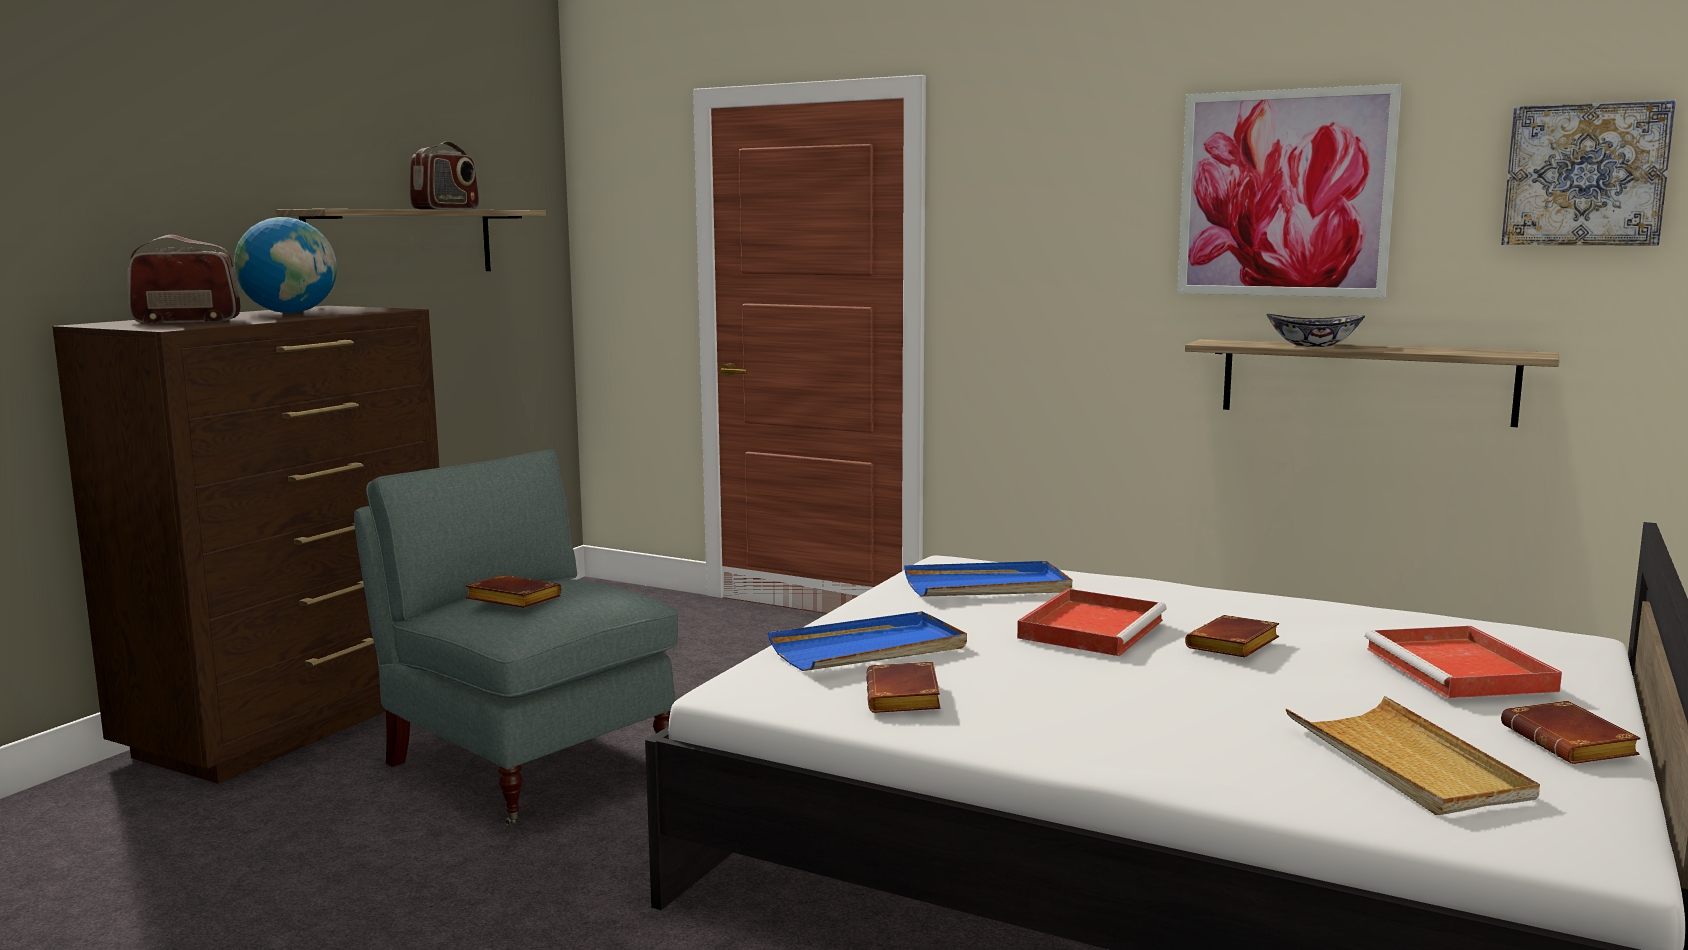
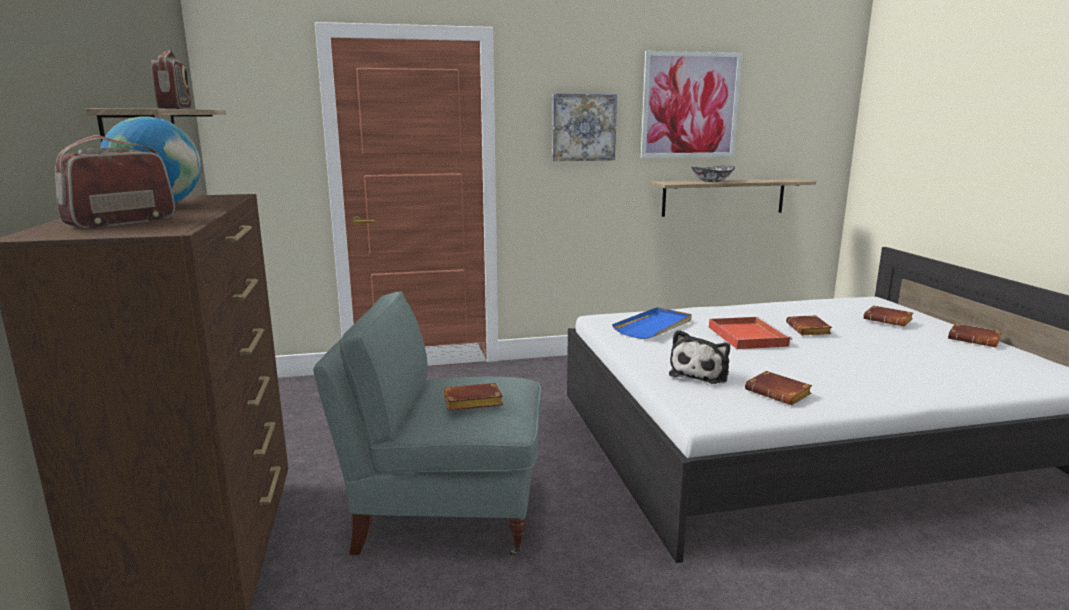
camera: 40 degrees left, 5 degrees up
blue tray [768,611,967,671] -> plush toy [669,330,730,384]
beige tray [1286,696,1540,815] -> none
red tray [1365,626,1562,698] -> brown book [863,305,913,327]
picture [1501,100,1676,246] -> picture moved to [552,94,617,161]

